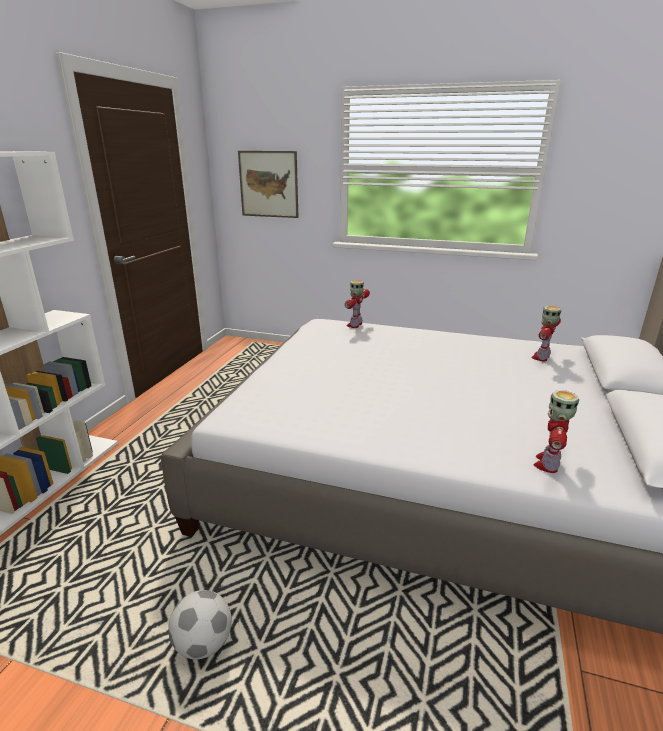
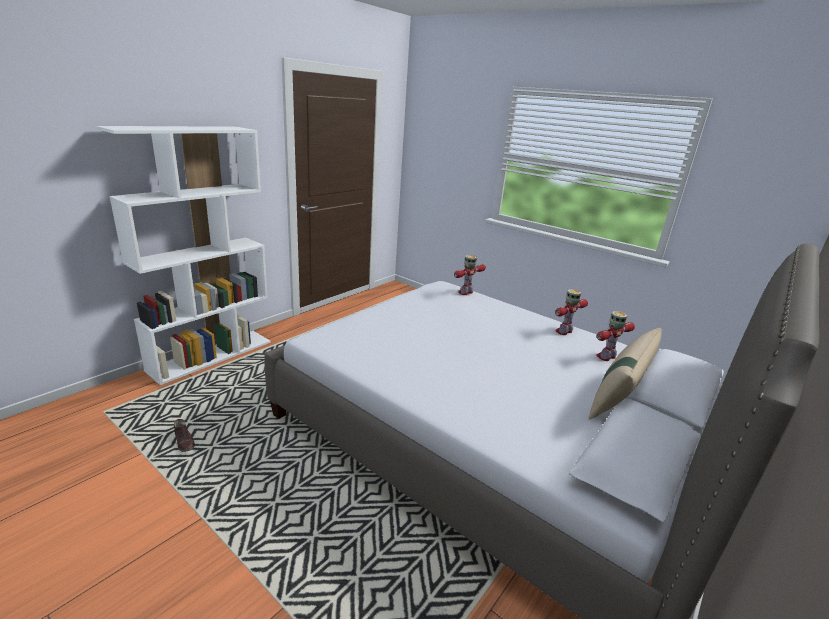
camera: 20 degrees right, 0 degrees up
football [168,590,232,659] -> none
picture [238,151,299,218] -> none
toy robot [533,390,579,473] -> toy robot moved to [555,289,588,335]
none -> brown shoe [174,419,195,452]
none -> beige pillow [589,328,662,419]

